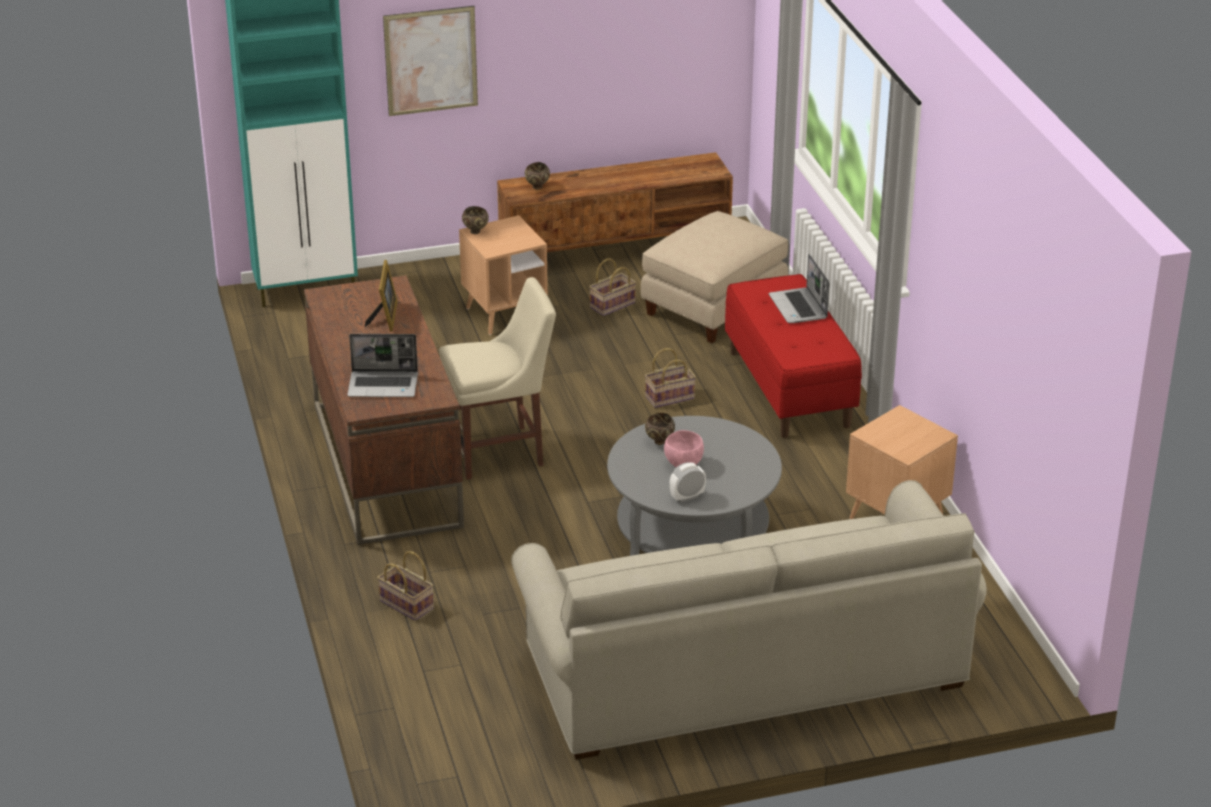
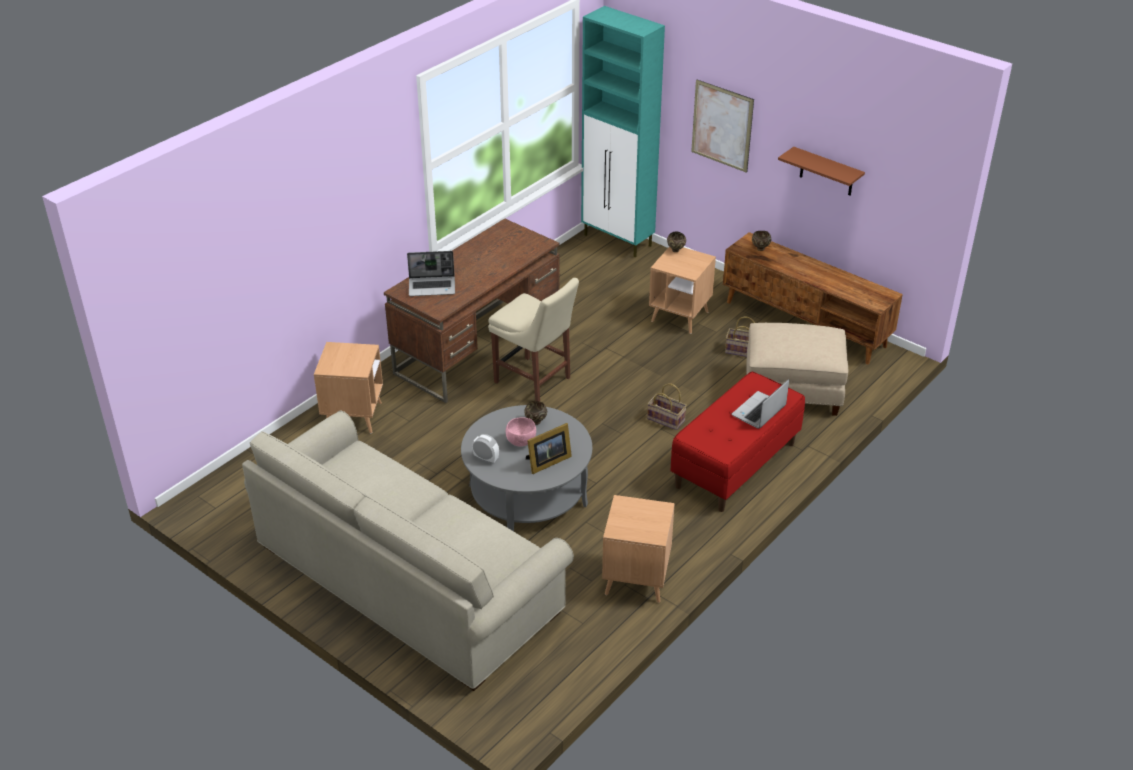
camera: 55 degrees right, 5 degrees up
laptop [347,334,418,397] -> laptop turned 60 degrees counterclockwise [407,251,455,296]
picture frame [365,260,398,332] -> picture frame moved to [526,423,572,474]
basket [377,551,434,621] -> brown side table [314,342,383,433]
none -> brown shelf [778,147,865,196]

